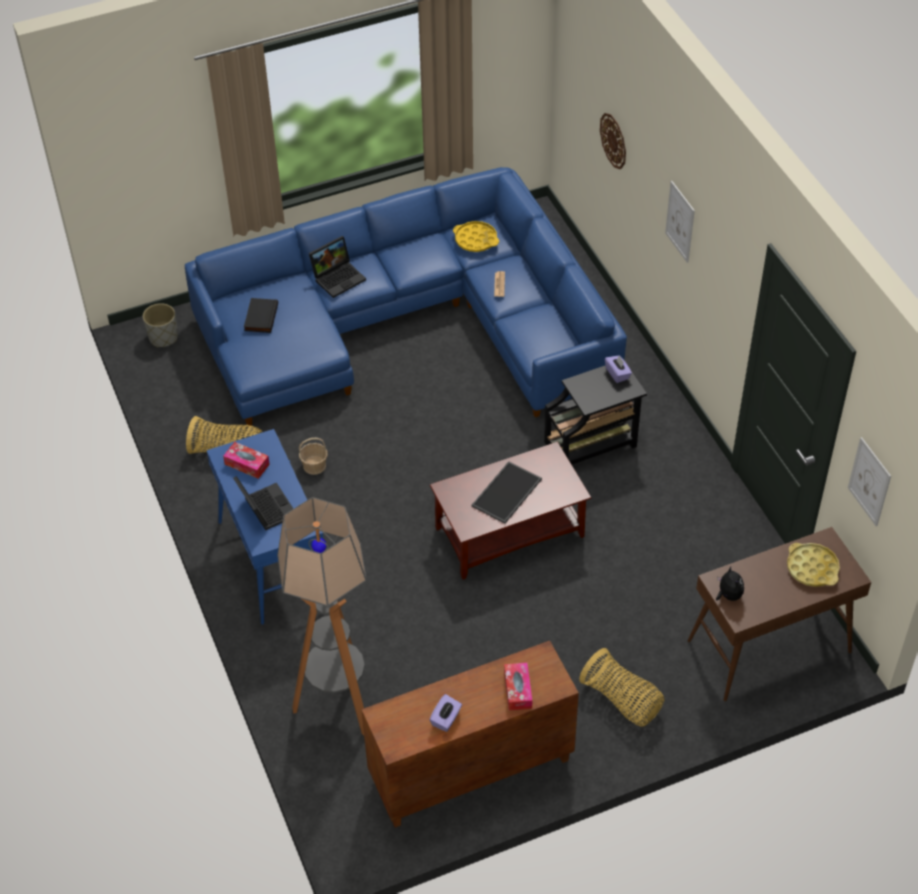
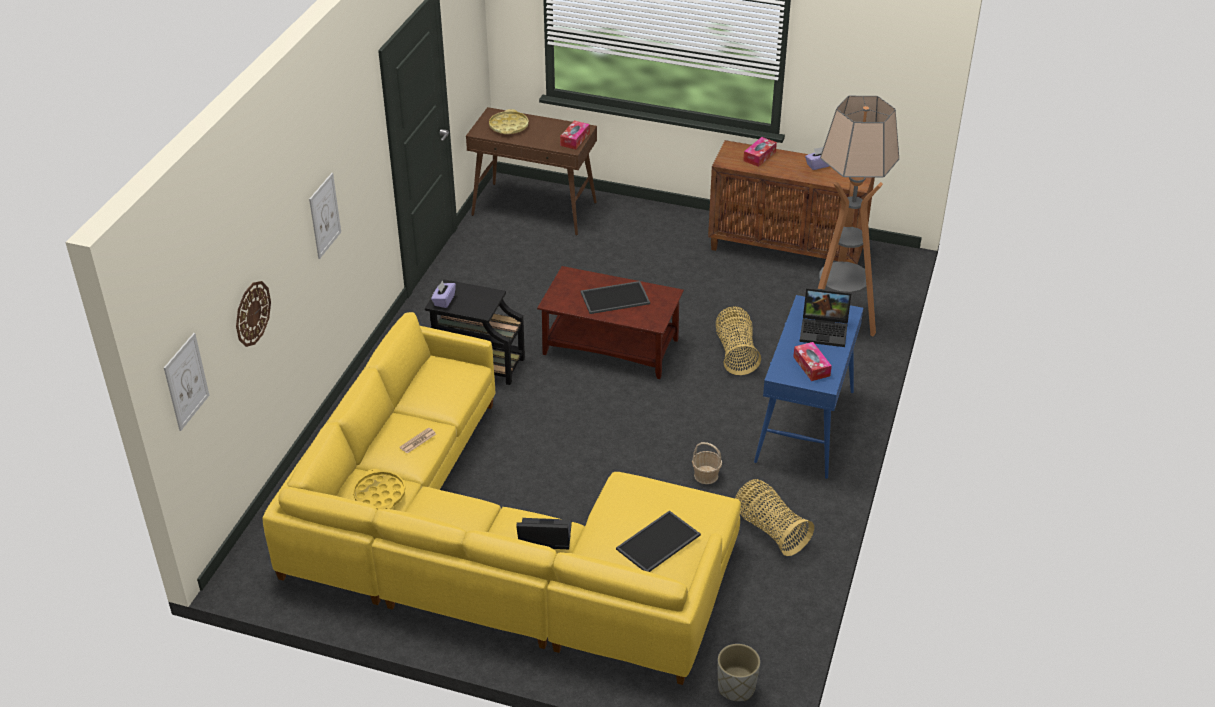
camera: 140 degrees left, 10 degrees down
blue sofa [185,167,627,426] -> yellow sofa [262,312,741,685]
laptop [233,476,294,530] -> laptop turned 90 degrees counterclockwise [800,287,851,347]
black book [244,298,278,333] -> tray [616,510,701,572]
basket [579,648,664,727] -> basket moved to [716,306,761,375]
plush toy [716,567,744,601] -> tissue box [560,121,590,149]
picture [848,437,891,526] -> picture moved to [164,333,210,431]

